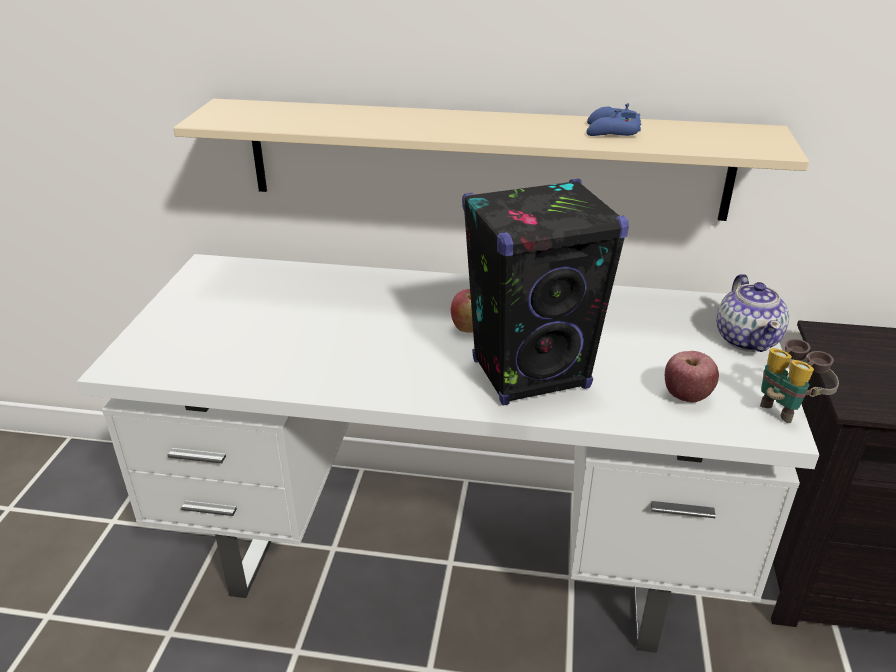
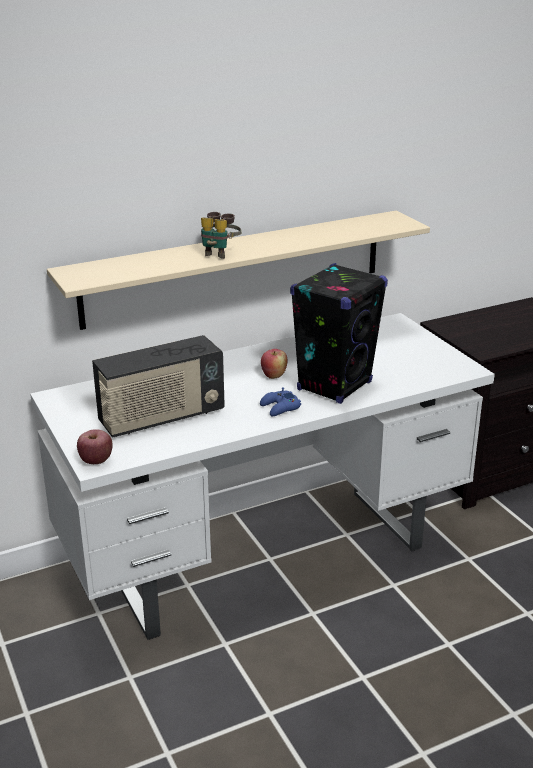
camera: 35 degrees left, 5 degrees down
blue game controller [586,104,641,136] -> blue game controller moved to [260,387,301,416]
apple [665,351,719,402] -> apple moved to [77,429,113,464]
teapot [716,274,789,352] -> none
binoculars [760,339,839,423] -> binoculars moved to [201,212,241,259]
none -> radio [92,335,225,438]

